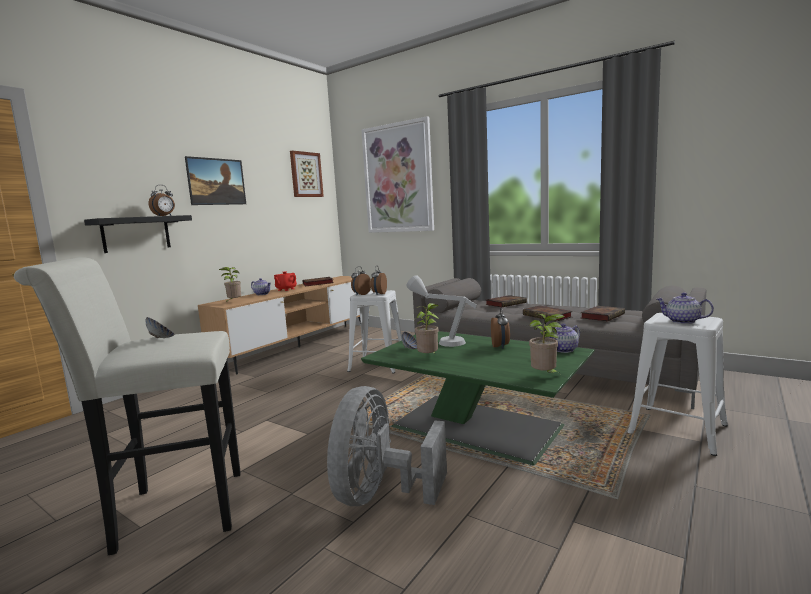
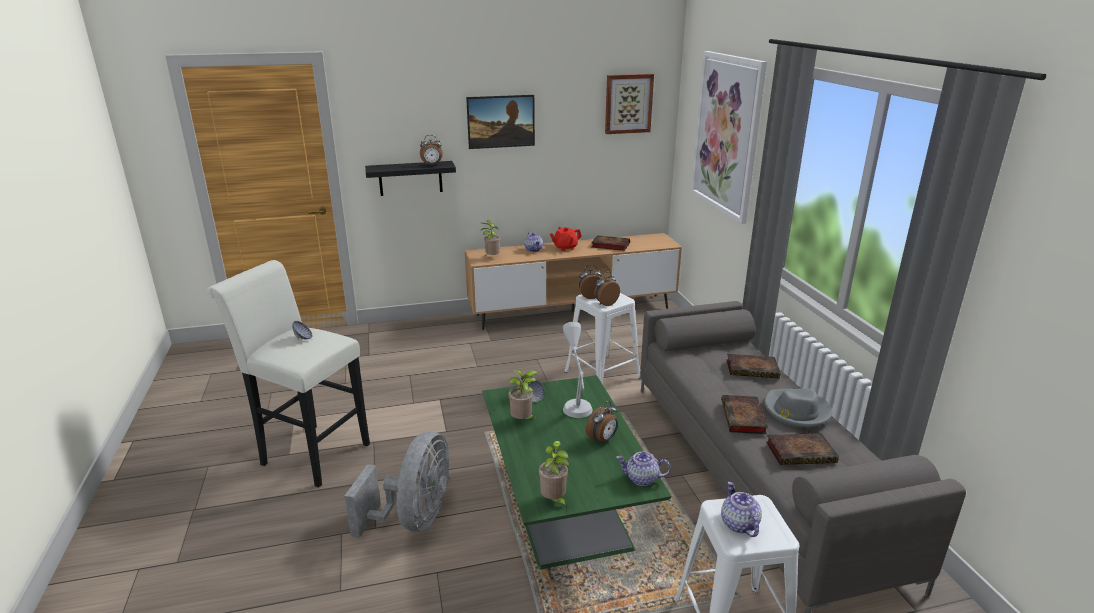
camera: 40 degrees right, 15 degrees up
grey fan [327,386,447,506] -> grey fan turned 135 degrees clockwise [345,432,450,538]
none -> grey hat [764,388,832,428]

